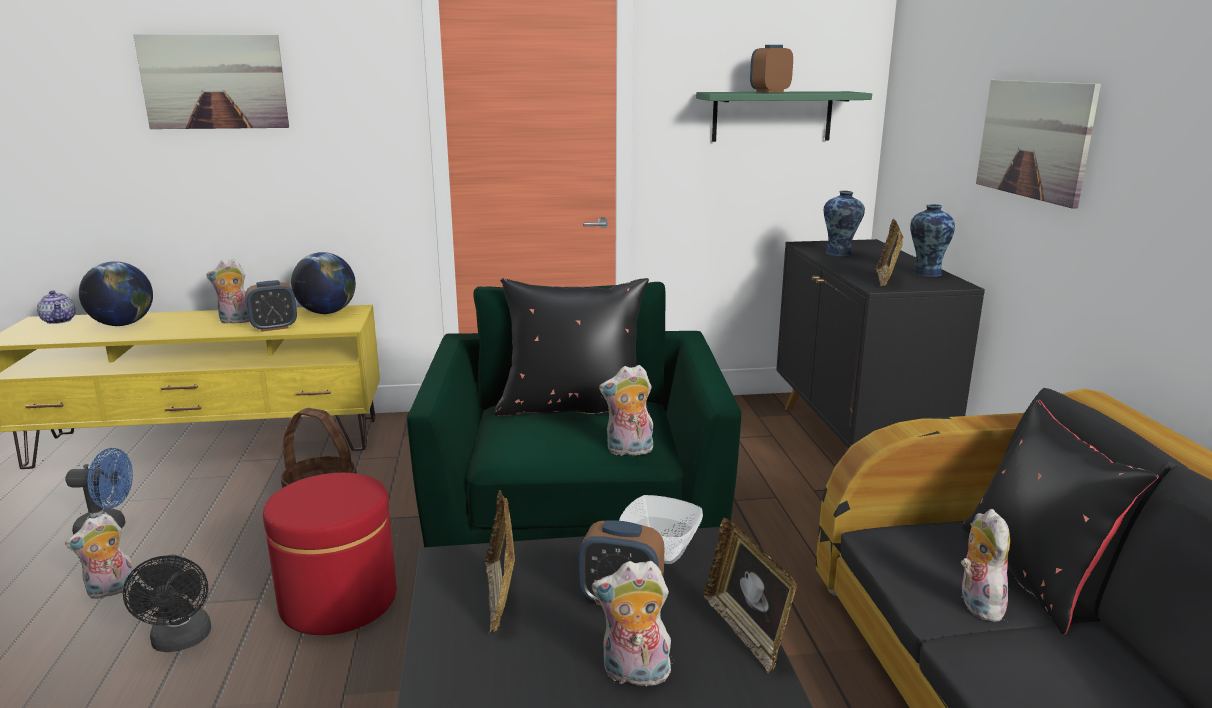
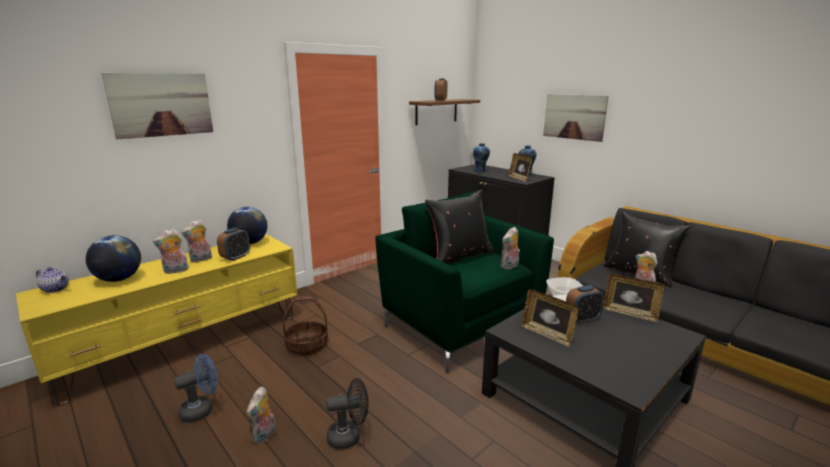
camera: 35 degrees left, 0 degrees up
black fan [123,555,211,652] -> black fan turned 45 degrees counterclockwise [326,378,369,449]
red ottoman [263,473,396,635] -> none
plush toy [592,561,672,691] -> plush toy moved to [153,229,189,274]
green shelf [696,91,872,142] -> brown shelf [409,99,480,125]

